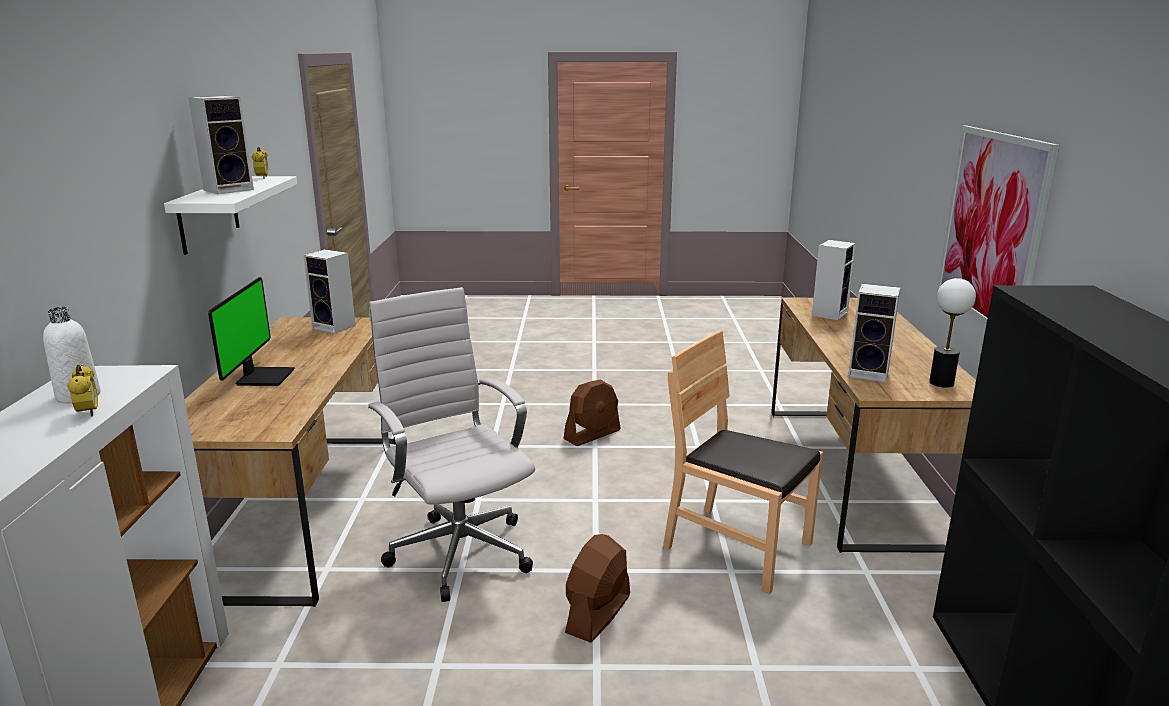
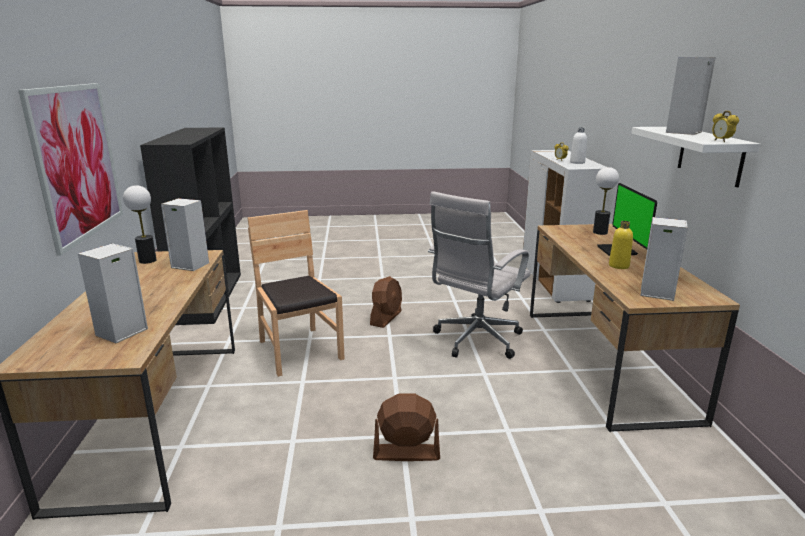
camera: 175 degrees right, 0 degrees up
white office chair [368,287,535,602] -> white office chair turned 75 degrees clockwise [428,191,531,359]
brown fan [563,380,621,446] -> brown fan turned 45 degrees clockwise [373,393,440,461]
brown chair [663,330,823,595] -> brown chair turned 150 degrees counterclockwise [248,210,345,377]
none -> table lamp [593,167,619,235]
none -> yellow bottle [609,221,633,269]

